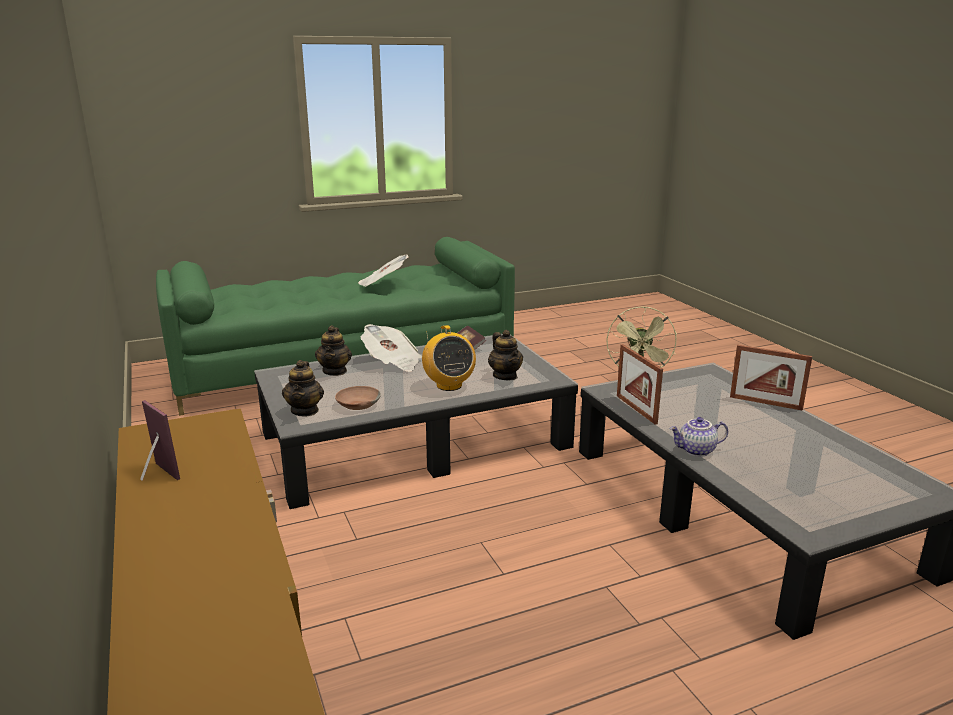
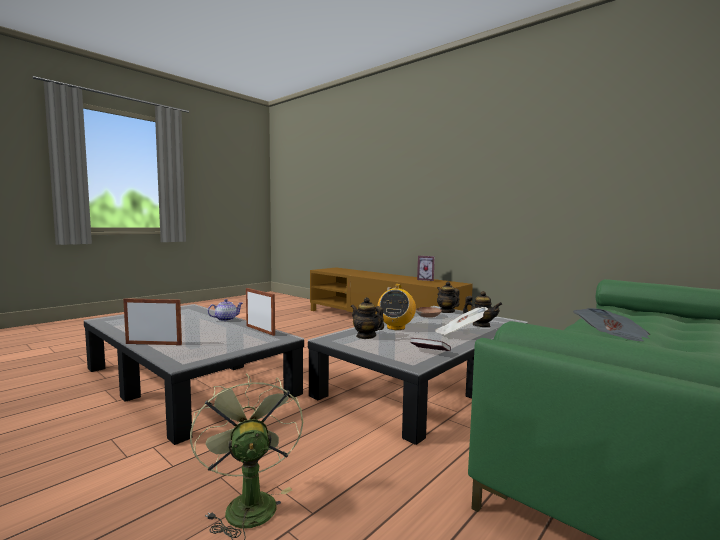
camera: 155 degrees right, 15 degrees down
teapot [315,325,352,376] -> teapot turned 150 degrees clockwise [463,291,502,327]
radio [422,325,476,391] -> radio turned 120 degrees counterclockwise [378,284,416,330]

